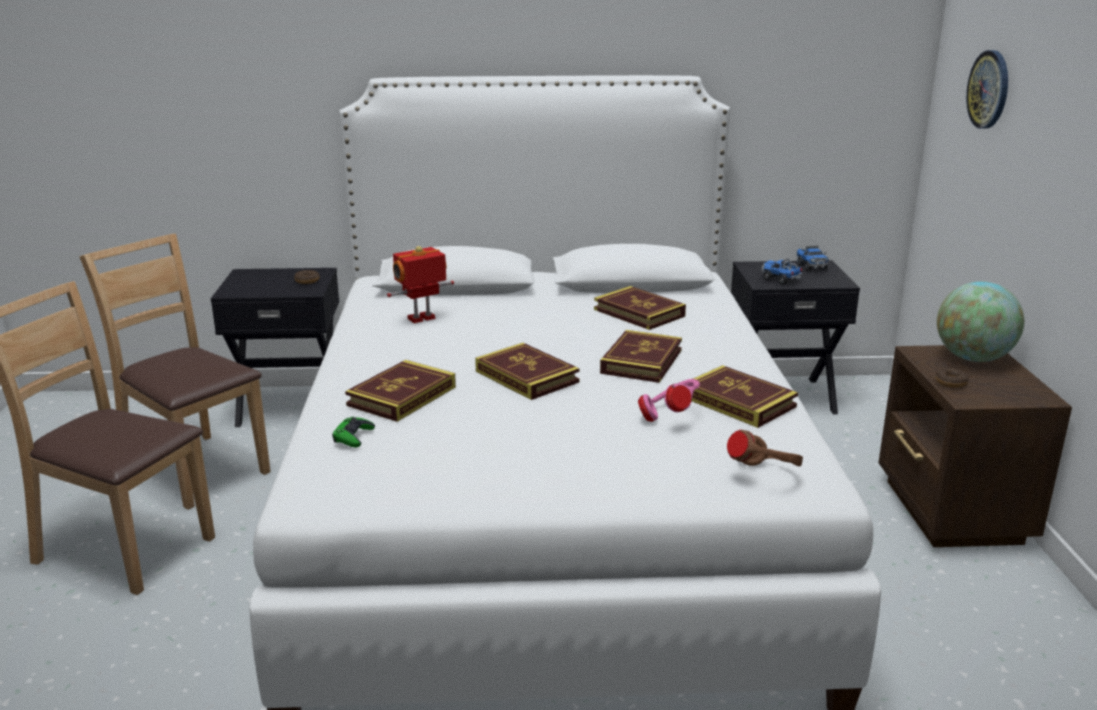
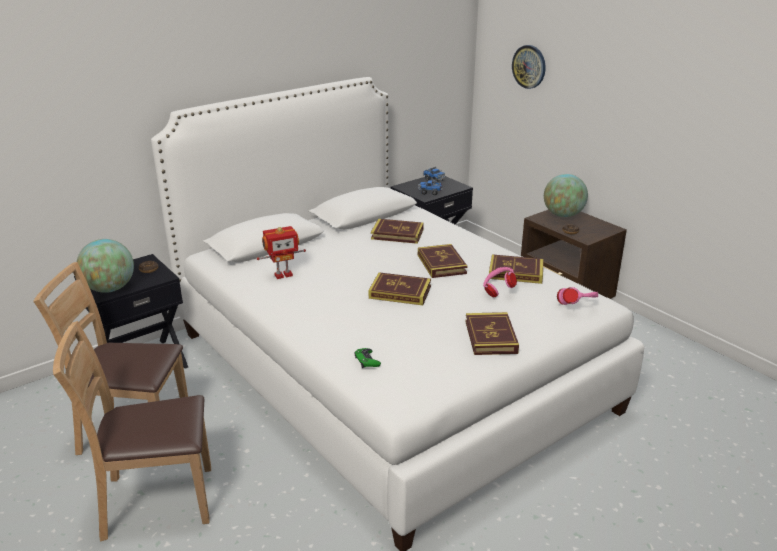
camera: 35 degrees left, 5 degrees up
book [345,360,456,422] -> book moved to [465,312,519,355]
toy robot [387,246,454,323] -> toy robot turned 135 degrees counterclockwise [257,226,306,279]
brown headphones [727,430,803,466] -> pink headphones [557,287,598,305]
none -> globe [77,239,134,293]

